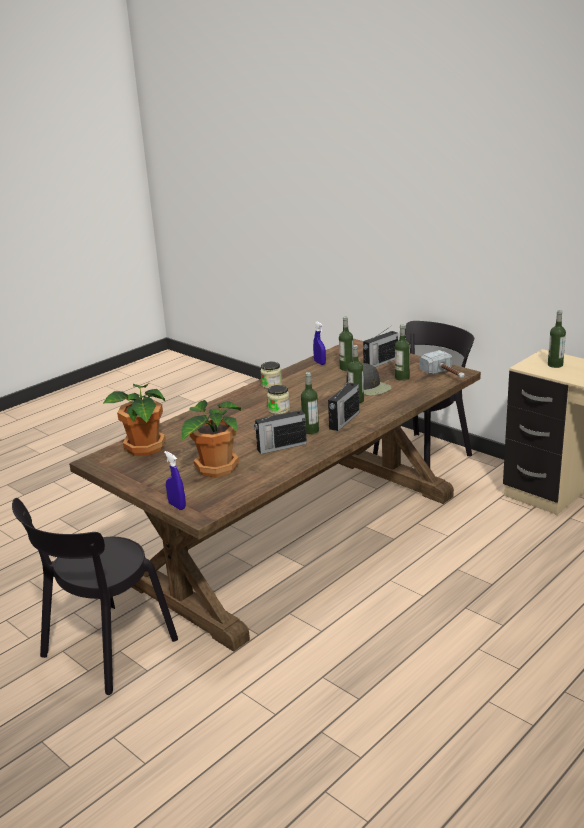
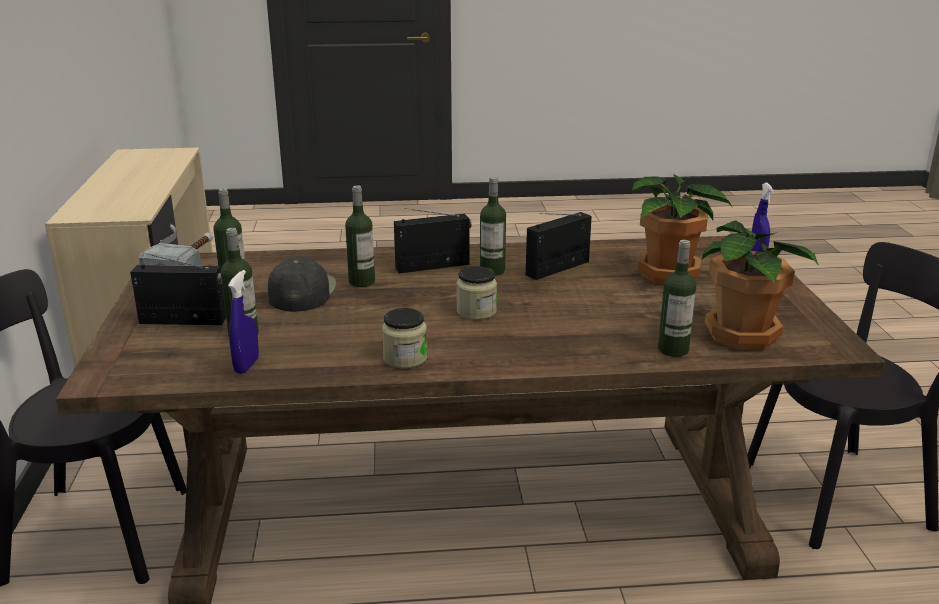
camera: 140 degrees left, 0 degrees up
radio [254,407,307,454] -> radio turned 60 degrees counterclockwise [526,212,592,280]
bottle [548,310,566,368] -> bottle moved to [658,240,696,357]

